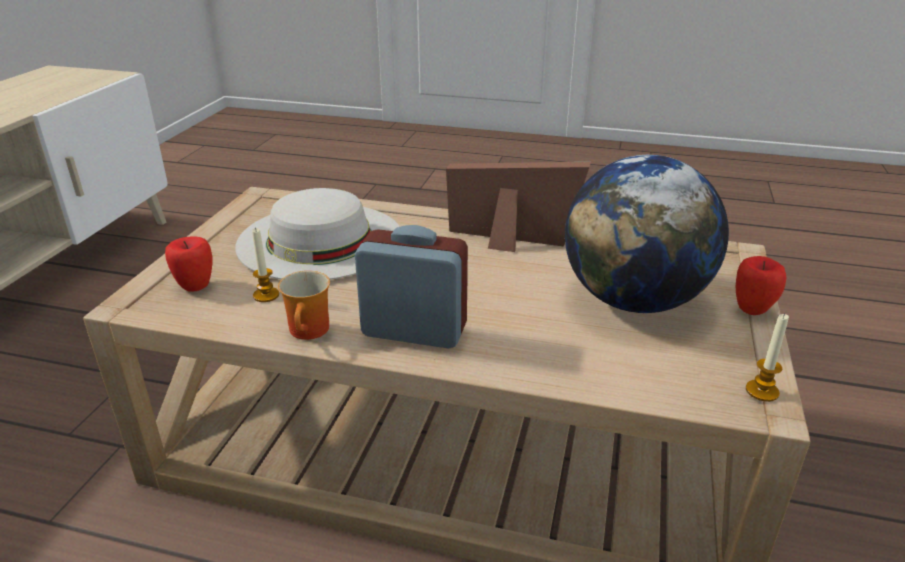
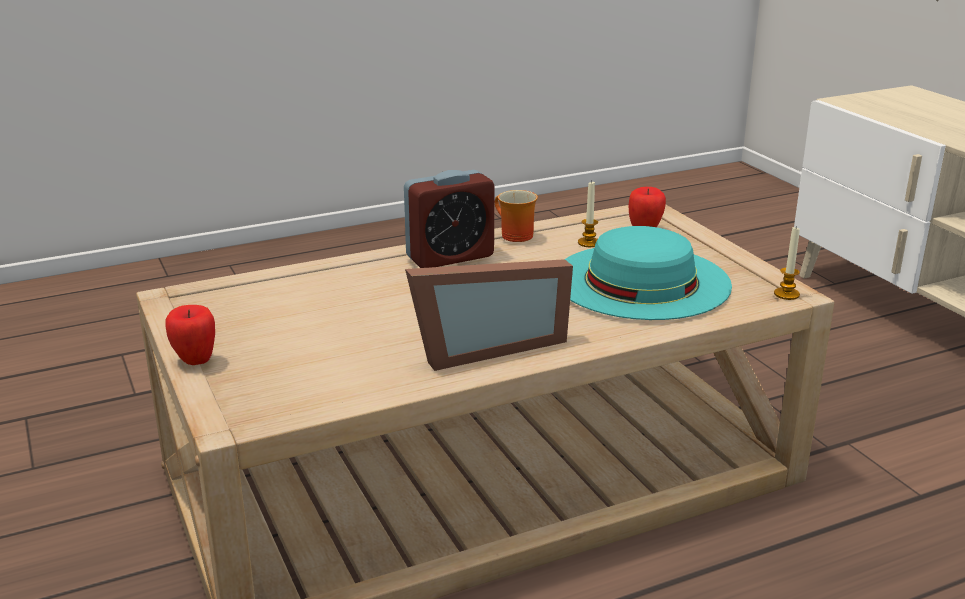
camera: 140 degrees right, 5 degrees down
white hat [235,188,400,279] -> turquoise hat [565,226,732,320]
globe [565,155,729,313] -> none
candle [746,313,789,402] -> candle moved to [774,226,800,300]

